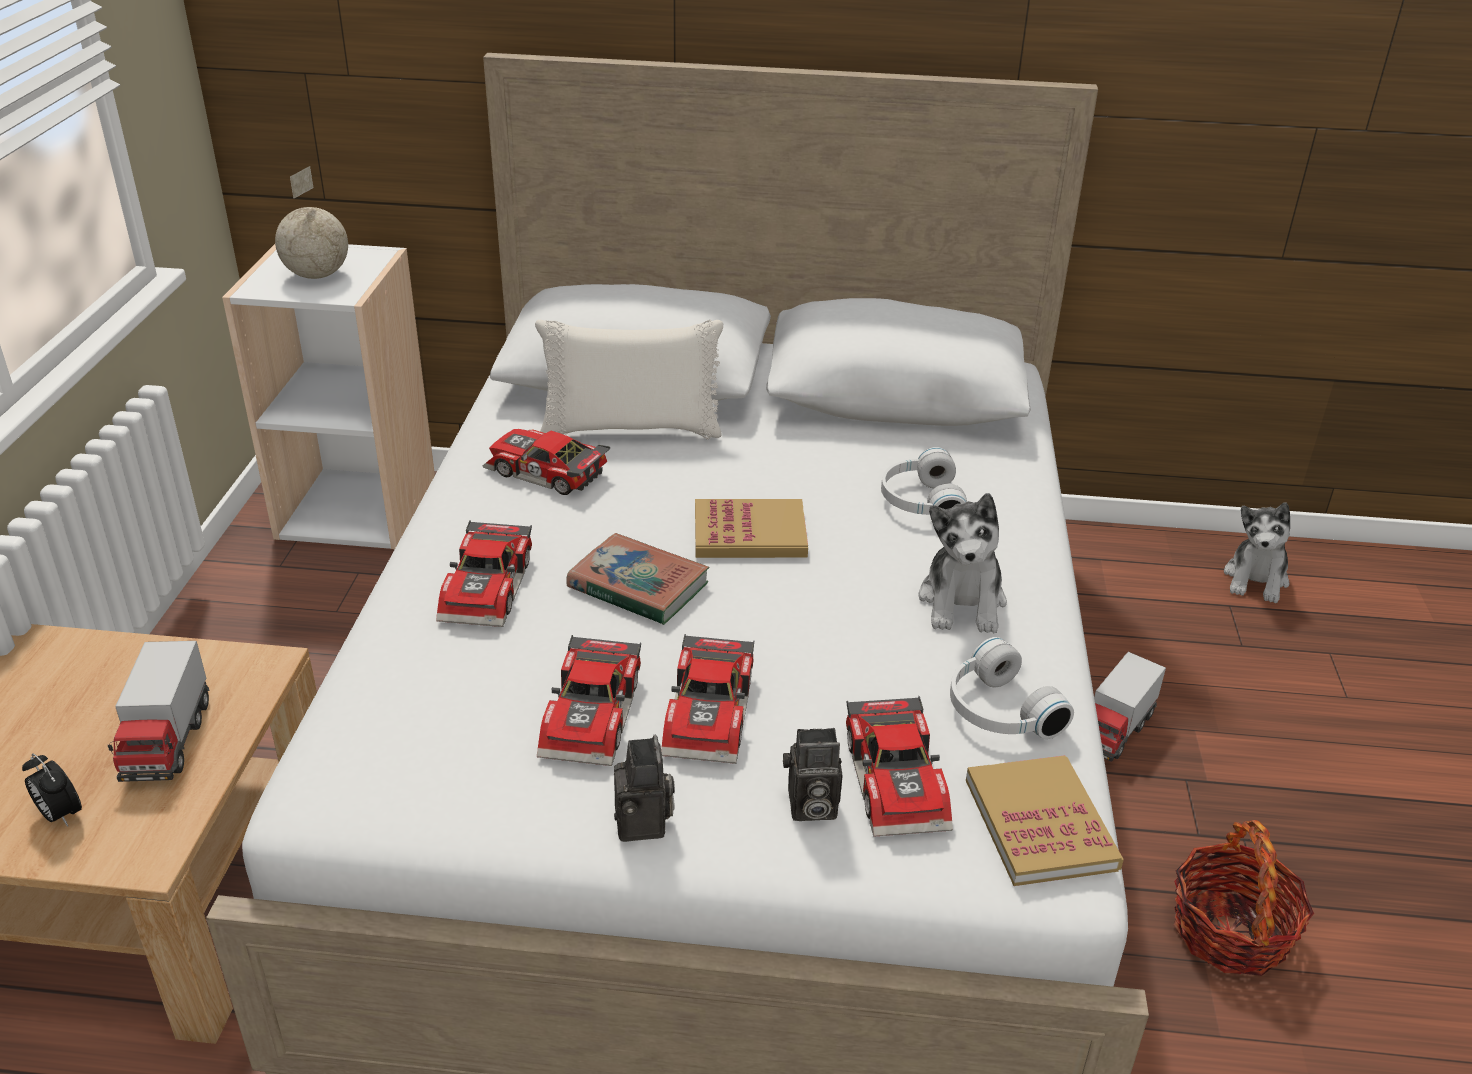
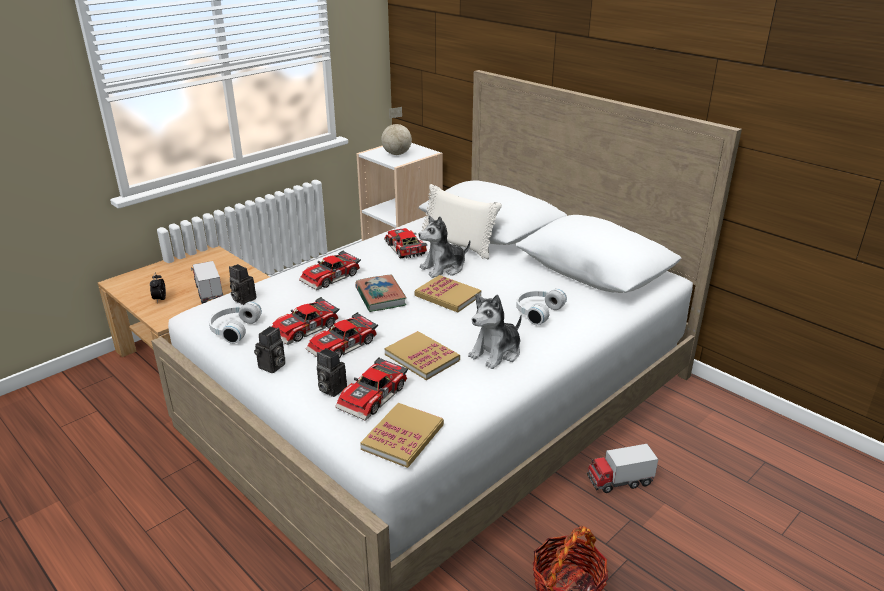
camera: 40 degrees right, 5 degrees down
toy truck [108,641,209,782] -> toy truck turned 120 degrees clockwise [191,261,223,304]
white headphones [950,637,1074,739] -> white headphones moved to [209,301,262,344]
plush toy [1224,502,1290,603] -> plush toy moved to [418,216,470,278]
none -> camera [229,264,256,305]
none -> book [385,331,460,380]

